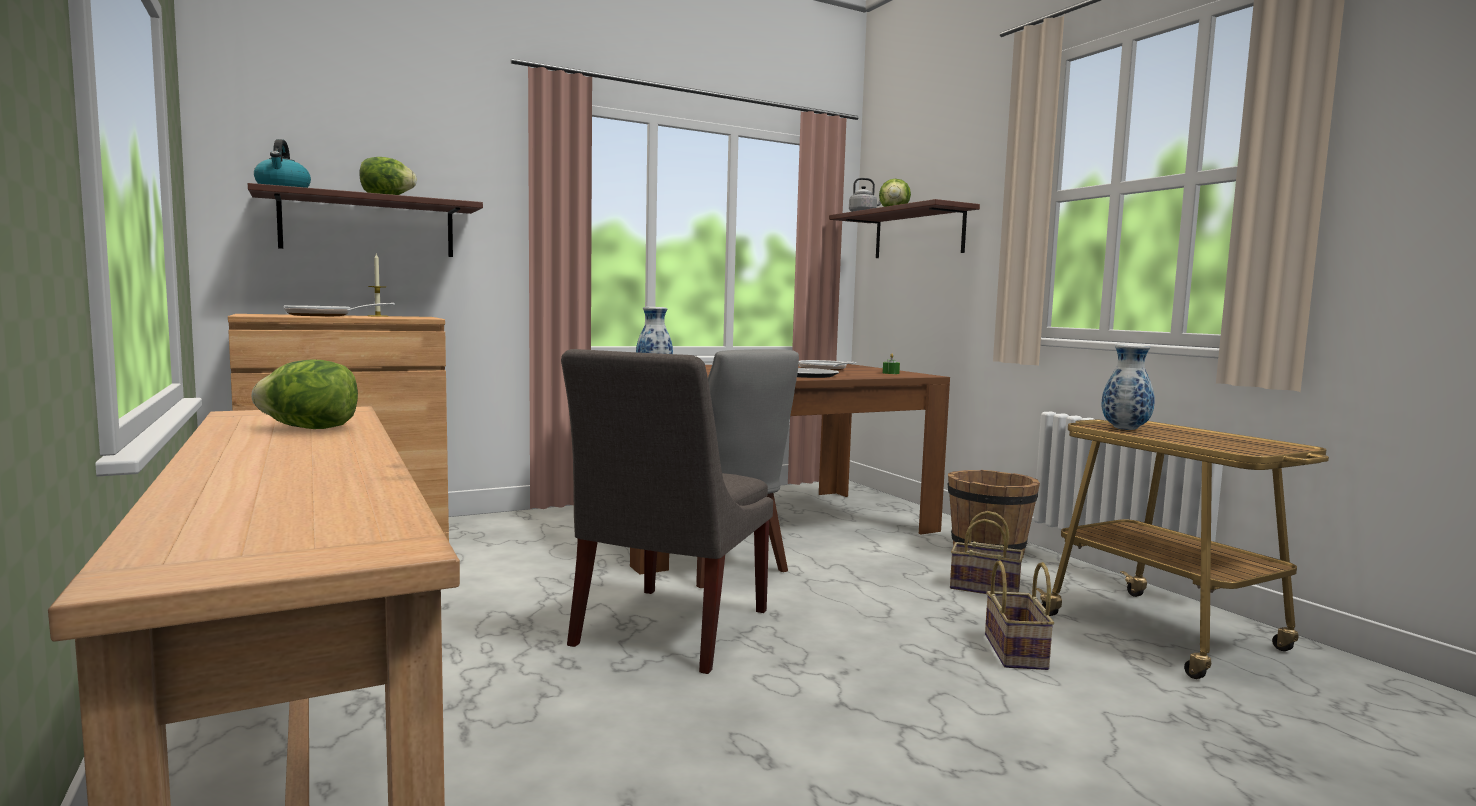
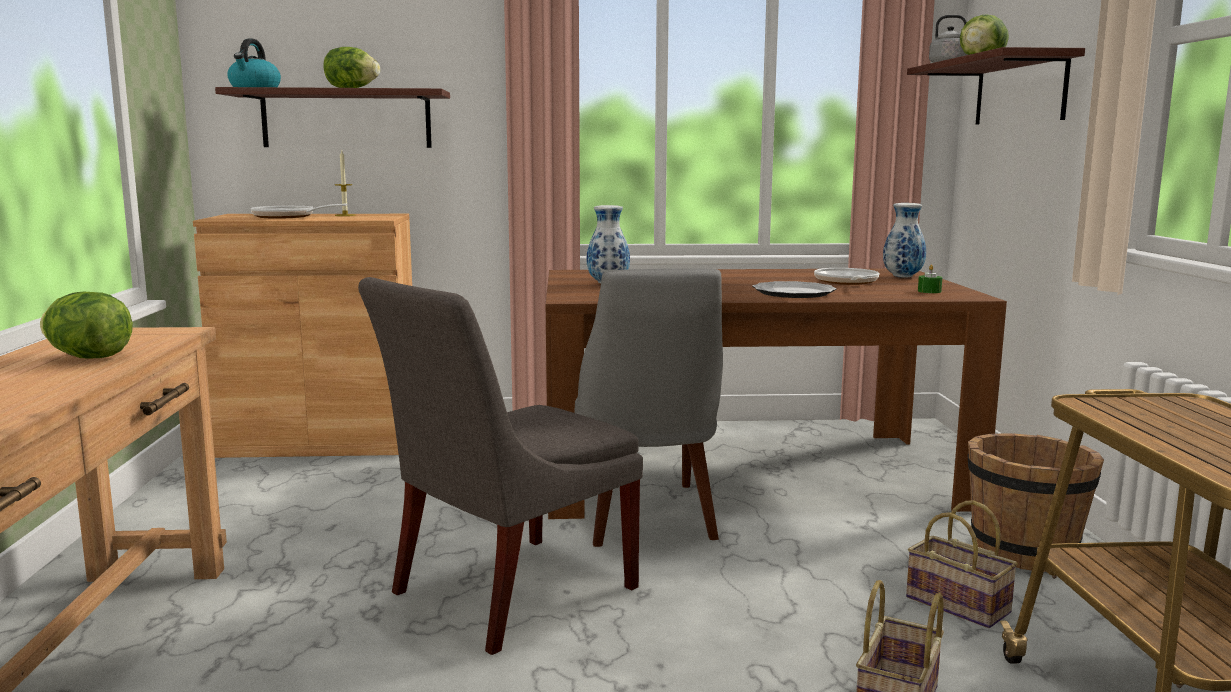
camera: 25 degrees right, 5 degrees up
vase [1101,344,1155,430] -> vase moved to [883,203,926,278]

